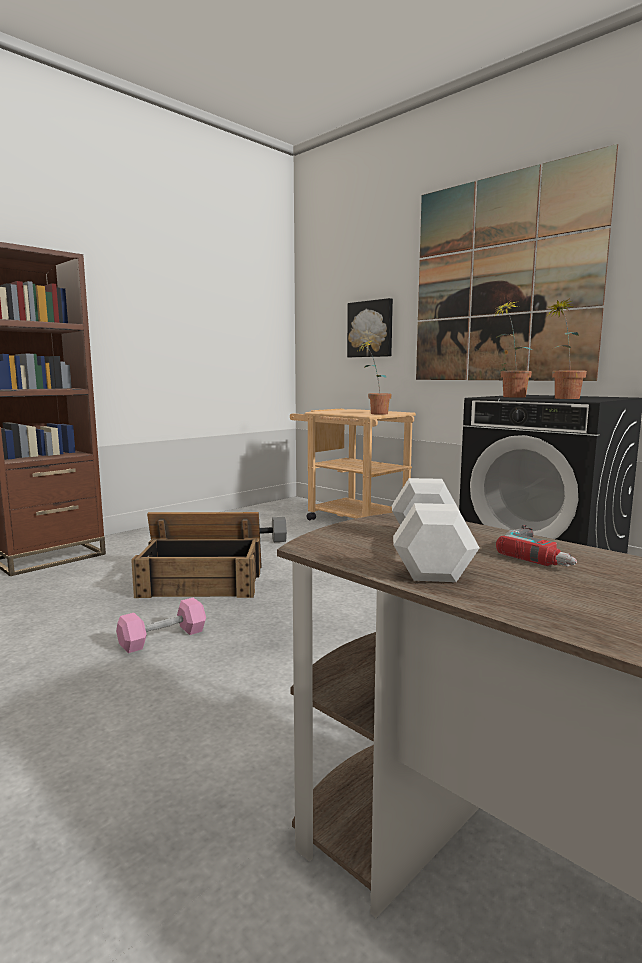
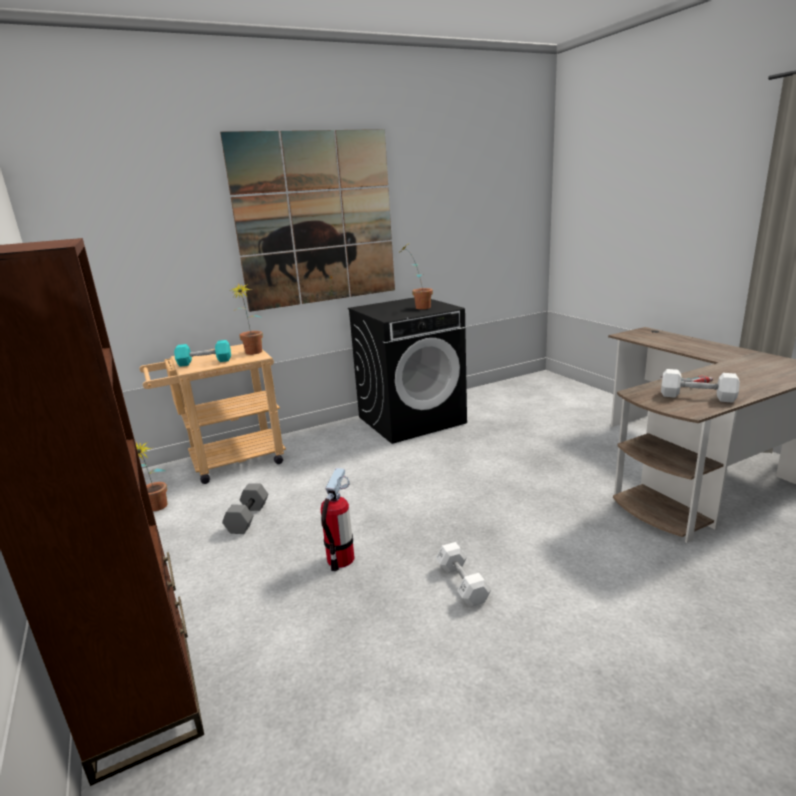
camera: 70 degrees left, 10 degrees up
pink dumbbell [116,598,206,653] -> white dumbbell [436,542,492,607]
crate [131,512,262,598] -> fire extinguisher [321,468,354,571]
picture [347,298,393,357] -> none
potted plant [495,301,532,398] -> potted plant moved to [136,442,168,511]
none -> turquoise dumbbell [174,340,231,367]

